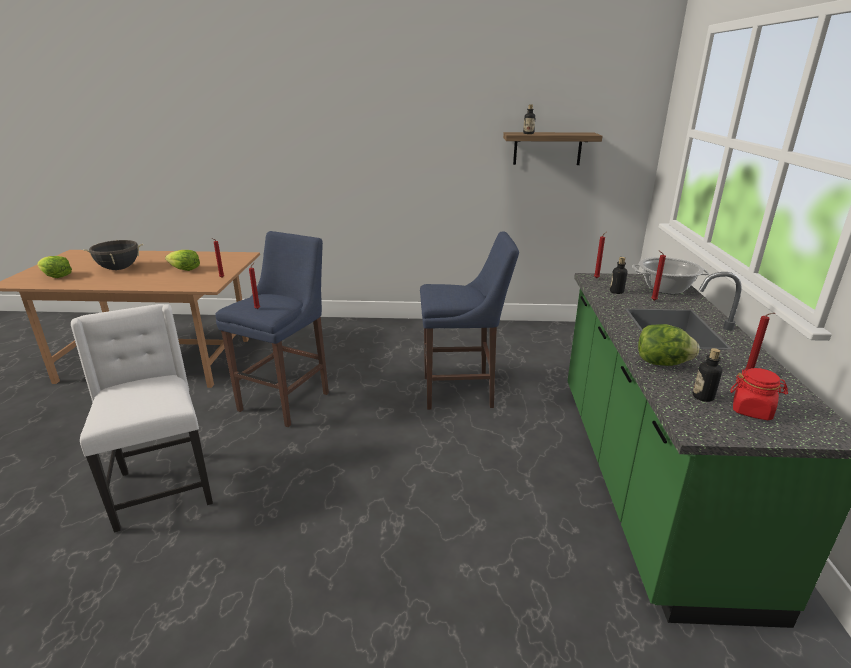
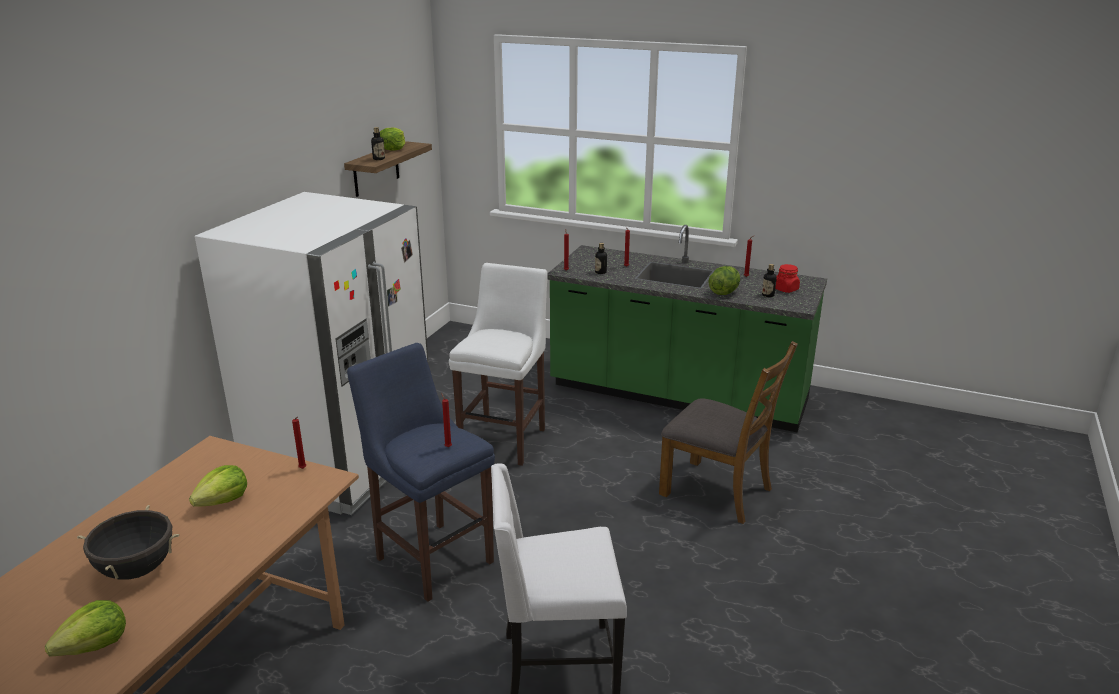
camera: 70 degrees left, 0 degrees up
blue stool [420,231,519,410] -> white stool [449,263,548,466]
cooking pot [632,257,710,294] -> none
none -> white fridge [195,192,429,515]
none -> lettuce [380,127,405,151]
none -> brown chair [659,341,798,524]

